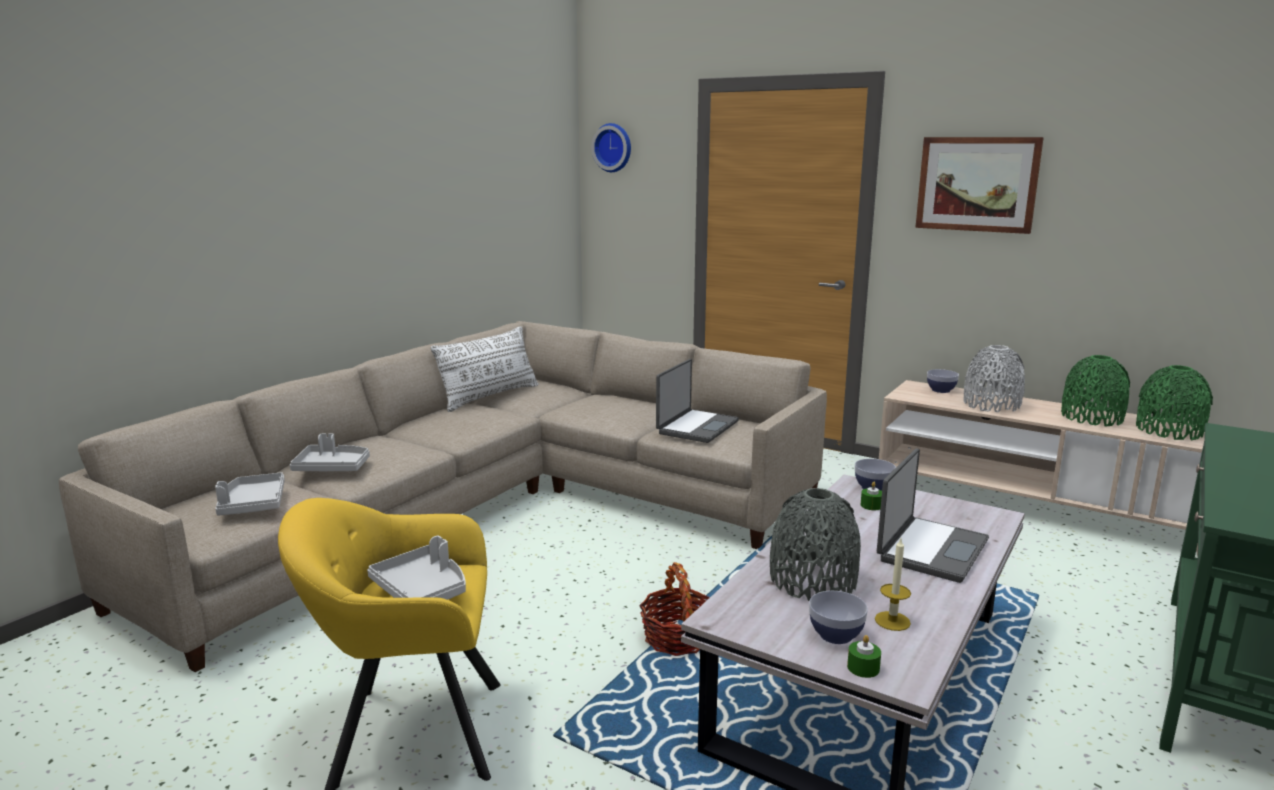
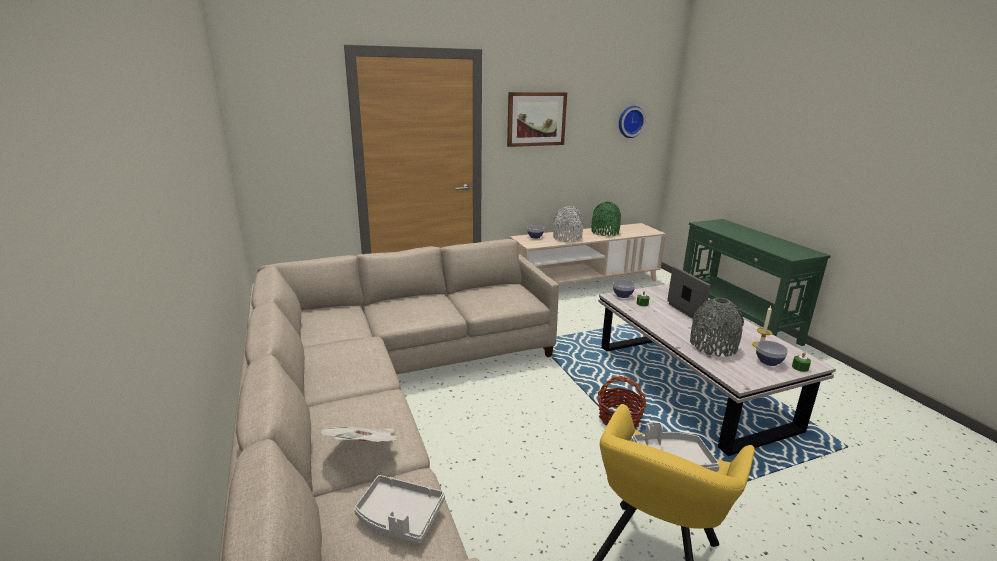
camera: 55 degrees left, 5 degrees up
grey tray [290,434,370,471] -> newspaper [321,426,397,442]
white pillow [431,326,539,412] -> none
wall clock [591,123,631,172] -> wall clock moved to [619,106,646,138]
laptop [656,359,739,443] -> none
green vase [1136,365,1213,440] -> none

